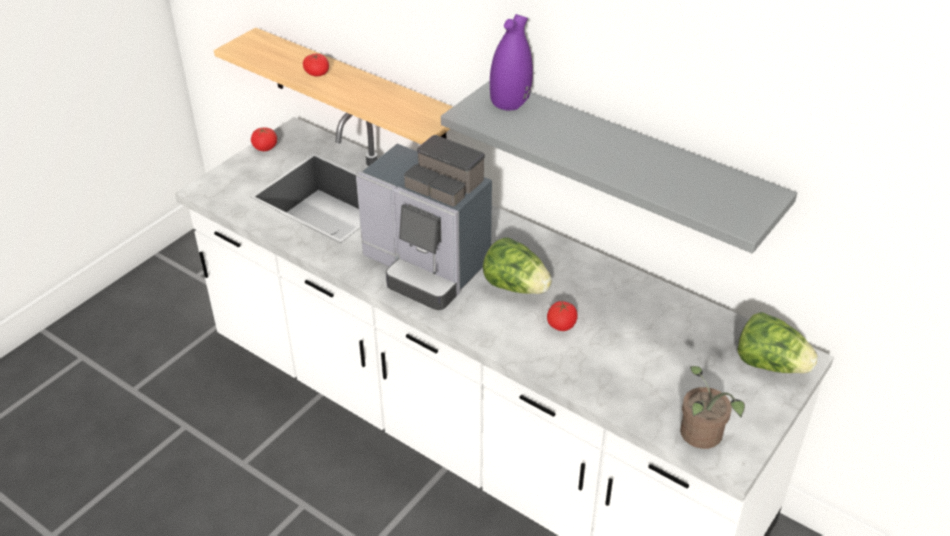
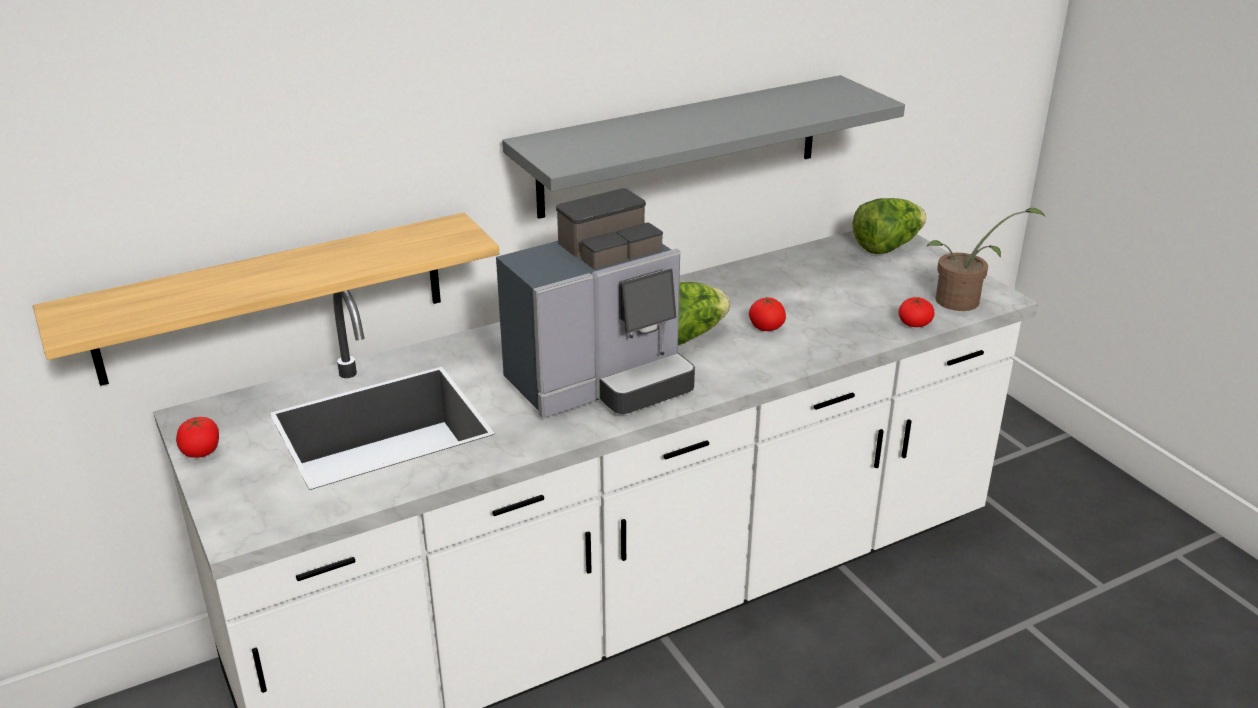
camera: 65 degrees left, 10 degrees down
tomato [303,53,329,76] -> tomato moved to [898,297,934,327]
purple vase [490,14,533,111] -> none

